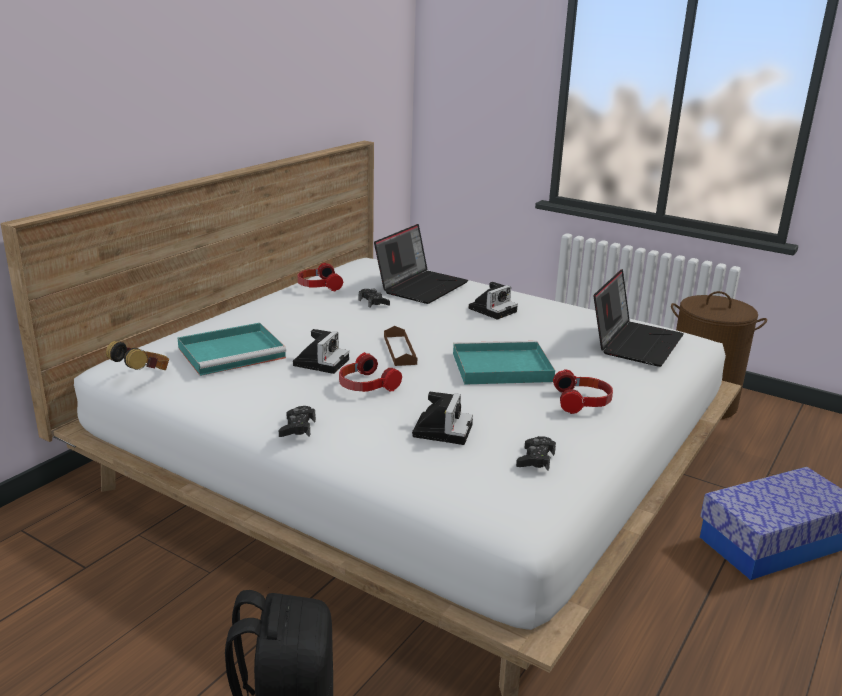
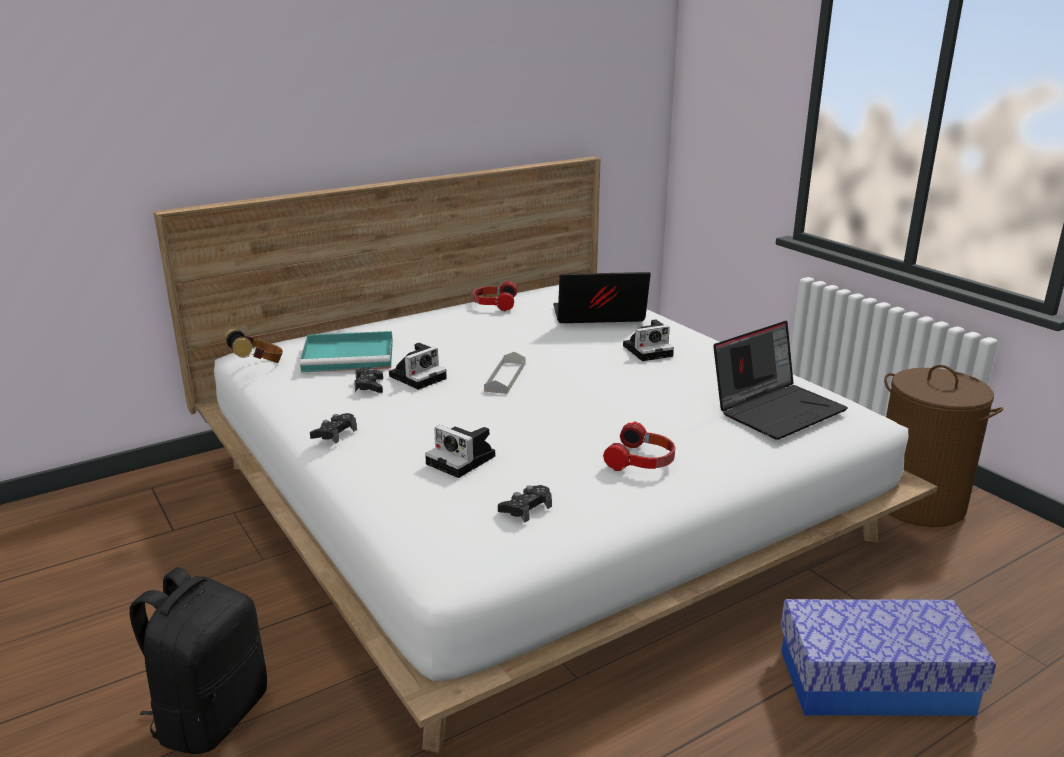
camera: 25 degrees right, 0 degrees up
headphones [339,352,402,392] -> none
black game controller [358,289,390,308] -> black game controller moved to [354,367,383,393]
laptop [374,224,468,304] -> laptop turned 150 degrees counterclockwise [553,272,651,323]
brown tray [384,326,417,366] -> grey tray [484,352,526,394]
camera [412,392,473,445] -> camera turned 90 degrees clockwise [425,425,495,478]
turquoise tray [453,341,555,385] -> none

